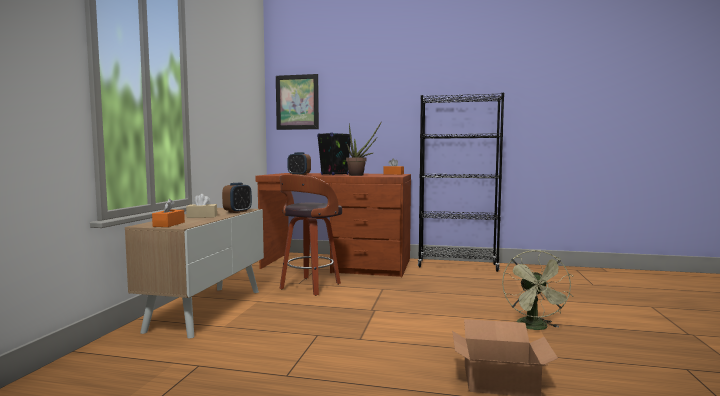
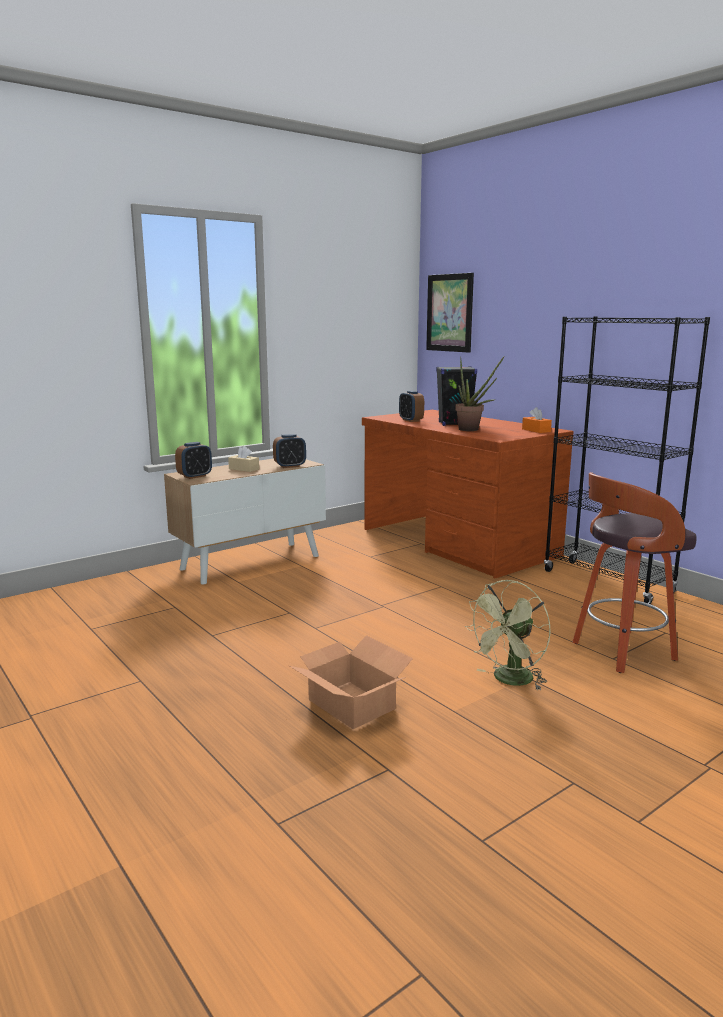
camera: 40 degrees right, 10 degrees up
orange tissue box [152,199,185,227] -> alarm clock [175,442,212,479]
stool [280,174,342,296] -> stool moved to [572,472,697,673]

